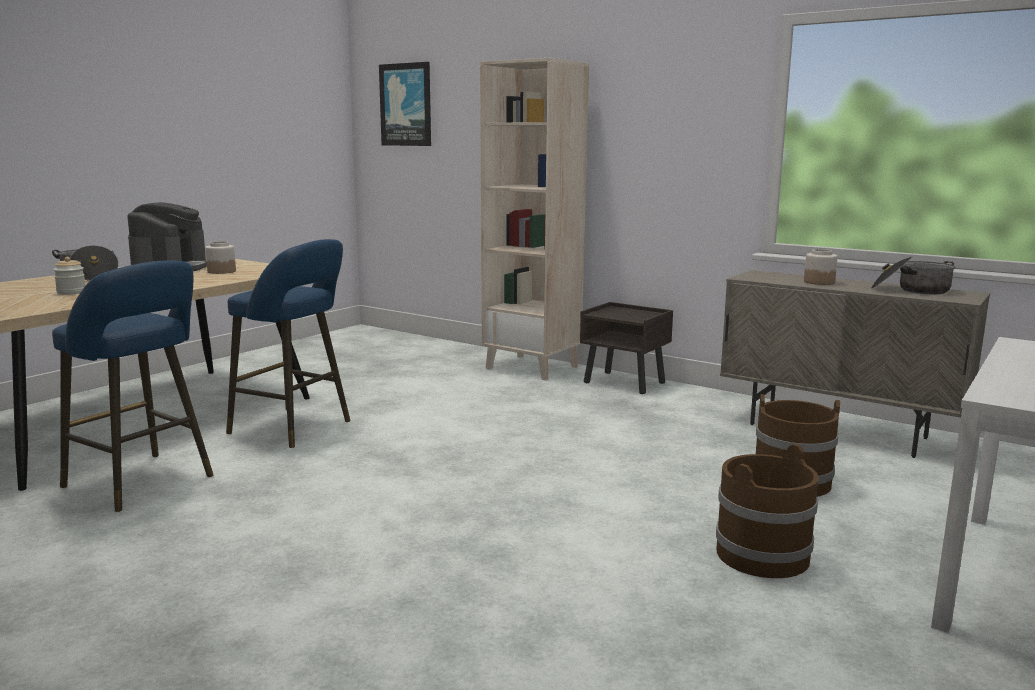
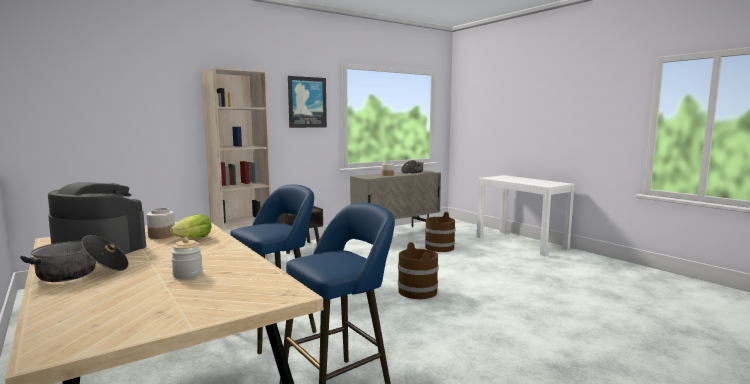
camera: 70 degrees left, 5 degrees down
picture [379,62,431,146] -> picture moved to [288,76,327,128]
brown bucket [716,444,819,578] -> brown bucket moved to [398,242,439,299]
none -> lettuce [170,214,212,238]

